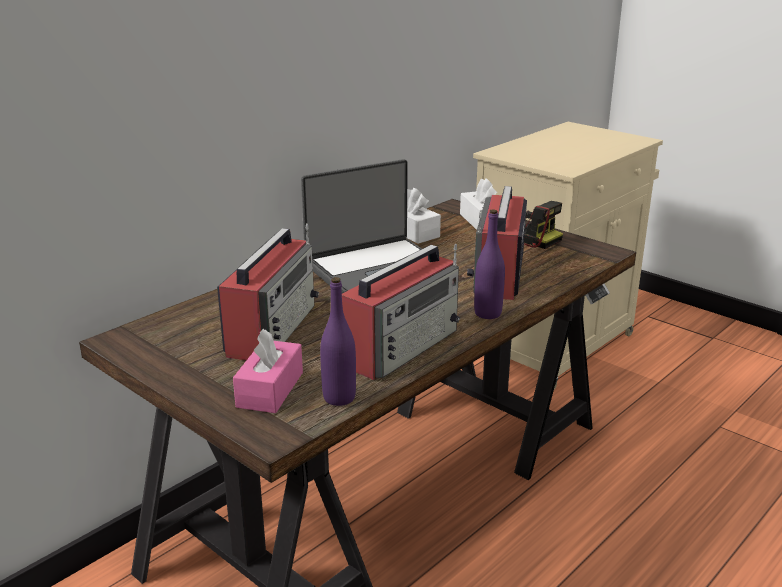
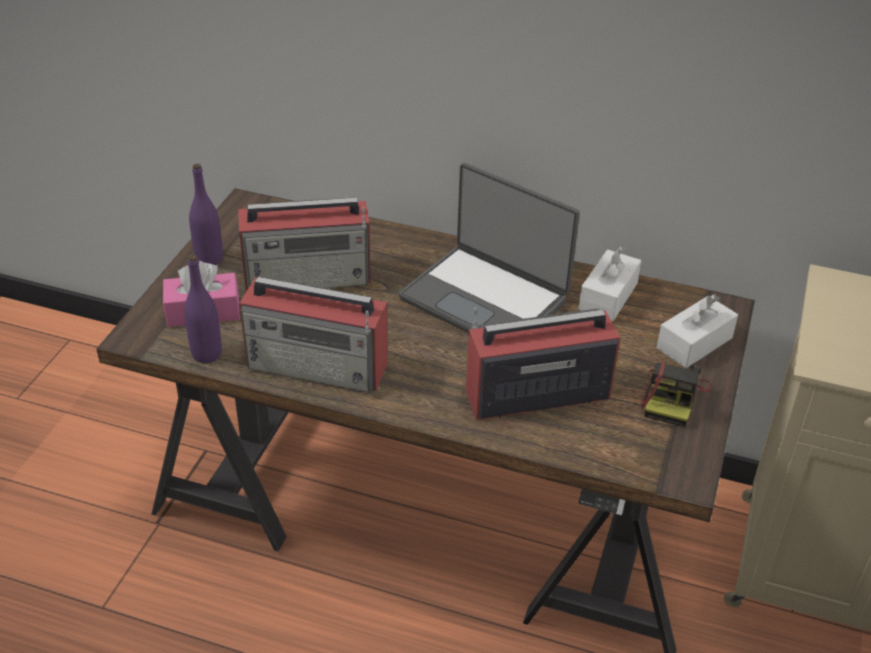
camera: 65 degrees right, 15 degrees up
purple bottle [474,209,505,319] -> purple bottle moved to [189,164,223,265]

